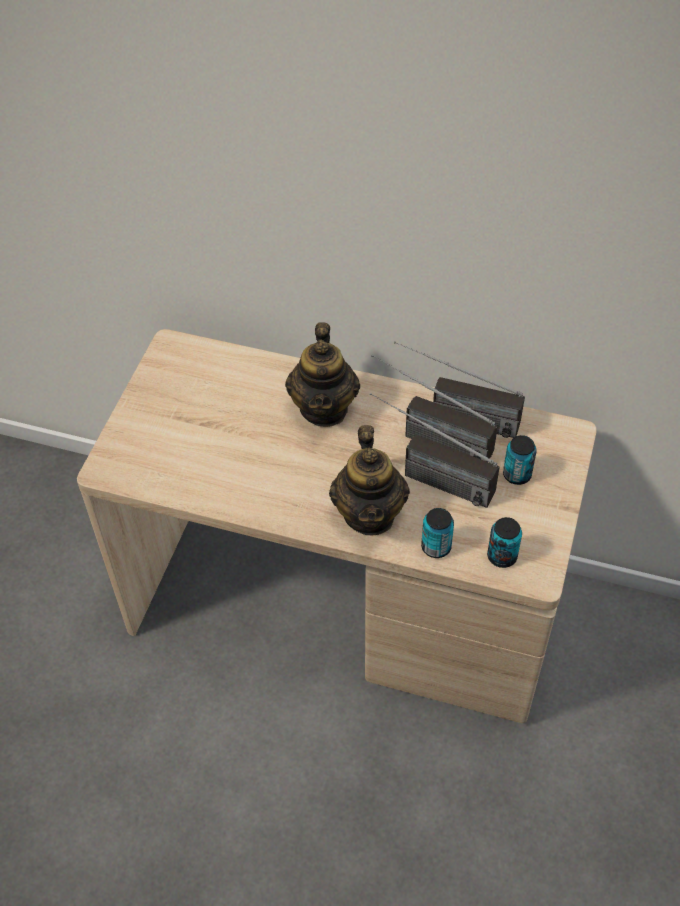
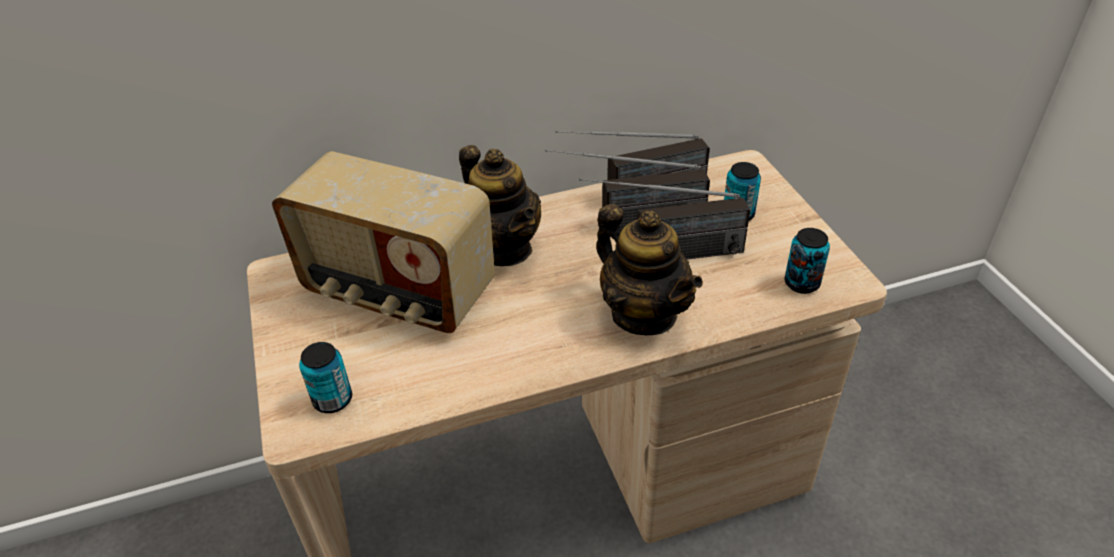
camera: 35 degrees left, 10 degrees down
can [421,508,454,558] -> can moved to [299,342,352,413]
none -> radio [272,151,495,333]

